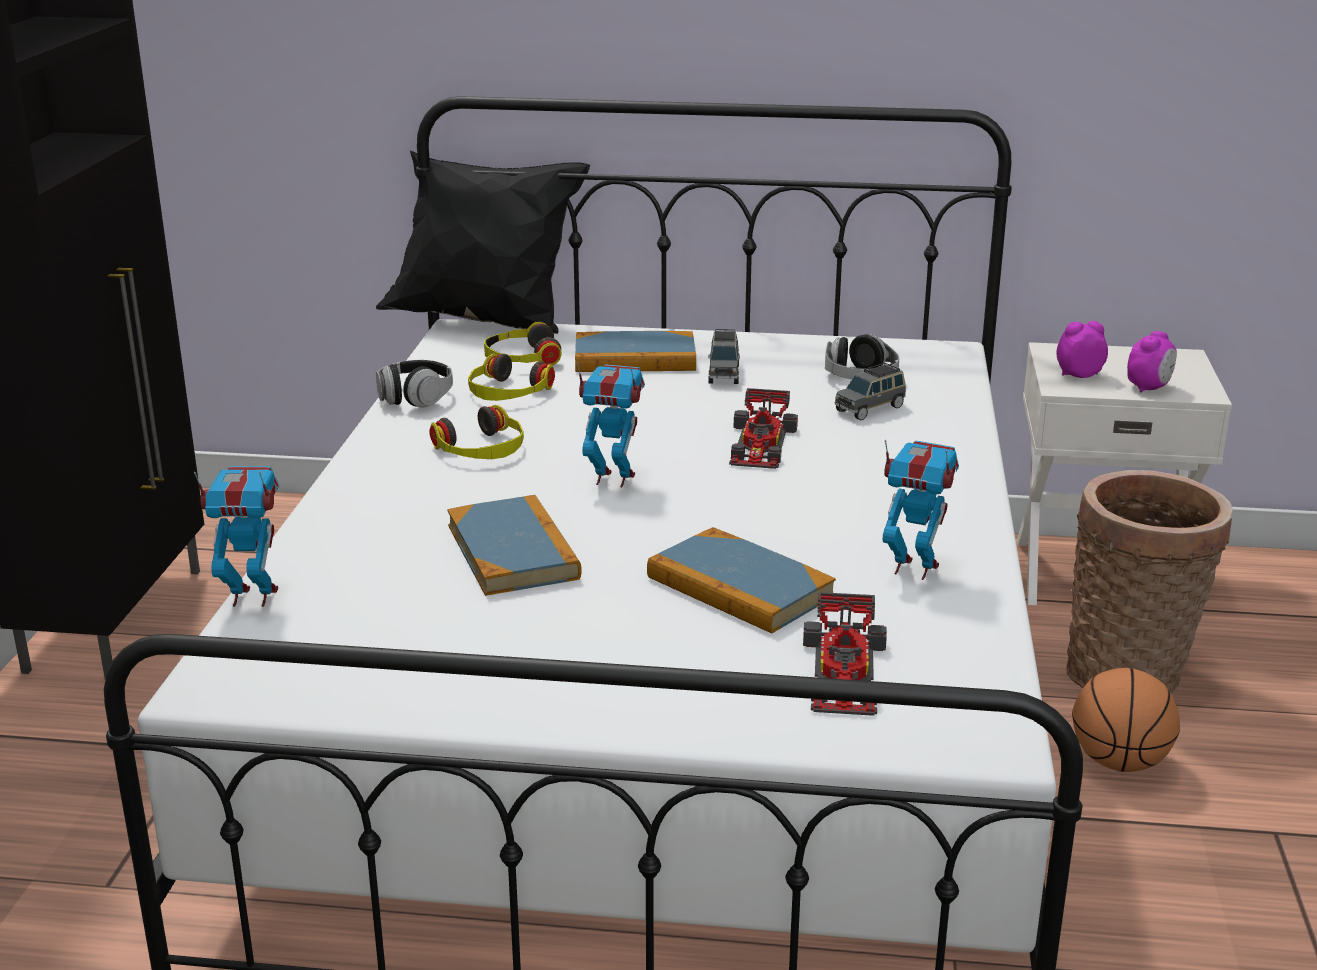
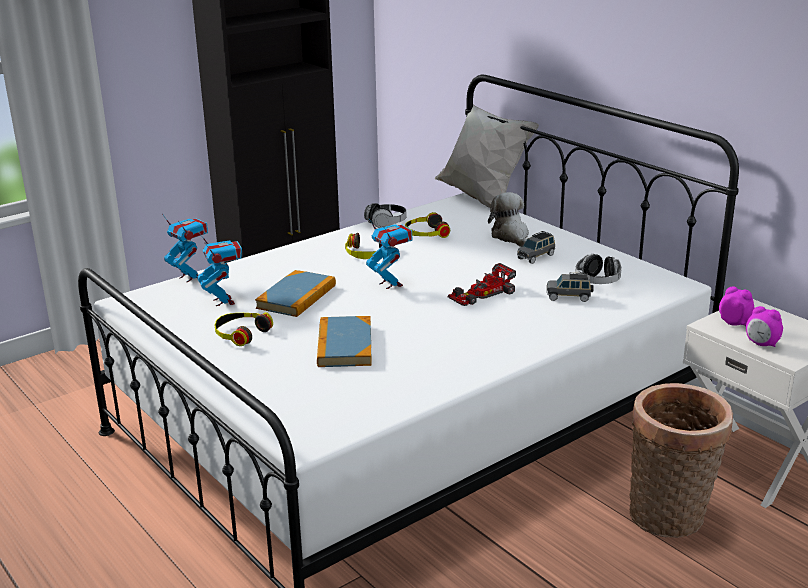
camera: 45 degrees right, 0 degrees up
black pillow [376,151,590,334] -> white pillow [435,104,539,208]
headphones [484,322,562,366] -> headphones moved to [215,312,273,346]
book [575,331,696,372] -> plush toy [488,192,529,247]
toy car [803,592,887,716] -> none
toy robot [883,440,959,580] -> toy robot moved to [197,233,242,306]
basketball [1072,668,1180,772] -> none
alarm clock [1127,331,1177,392] -> alarm clock turned 45 degrees clockwise [746,306,783,347]

